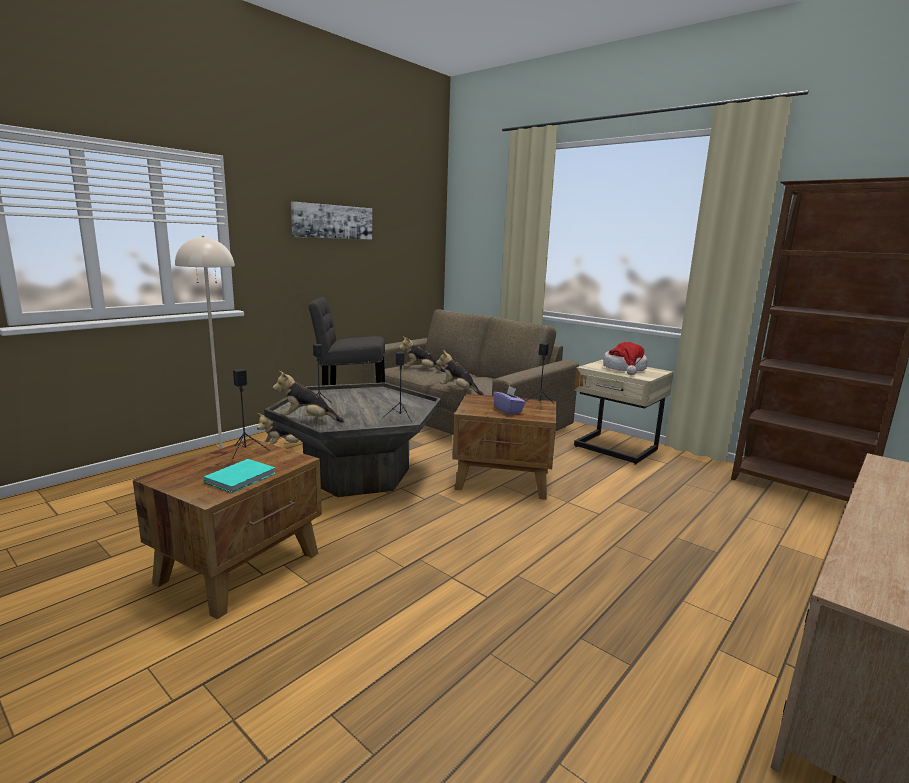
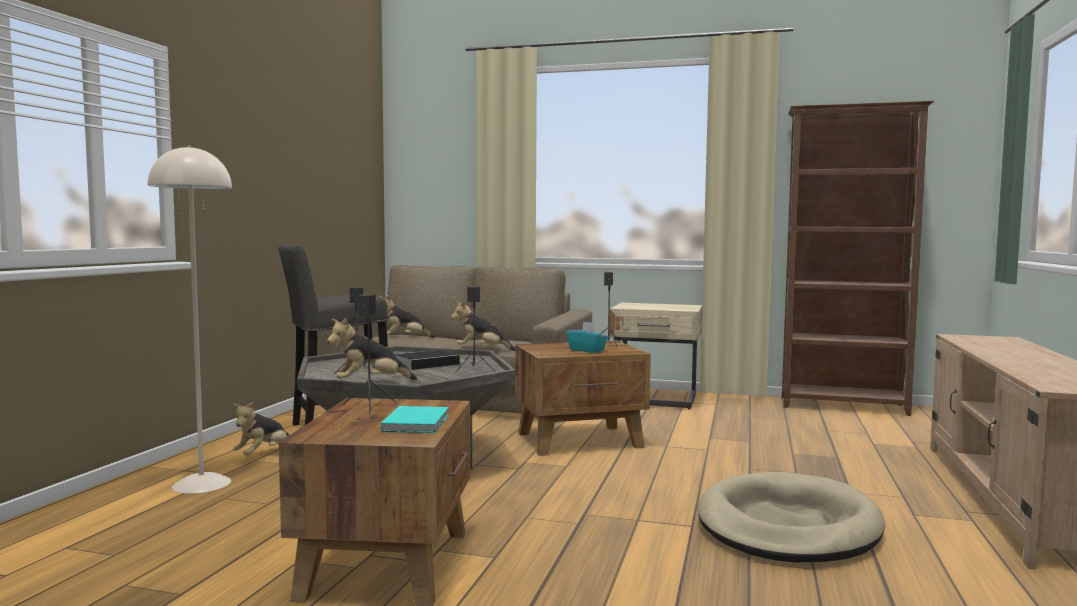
camera: 25 degrees left, 10 degrees down
picture [291,202,372,240] -> none
purple tissue box [493,386,526,415] -> turquoise tissue box [567,322,608,353]
hat [603,342,647,375] -> none
none -> book [395,350,460,370]
none -> beige dog bed [698,472,885,562]

